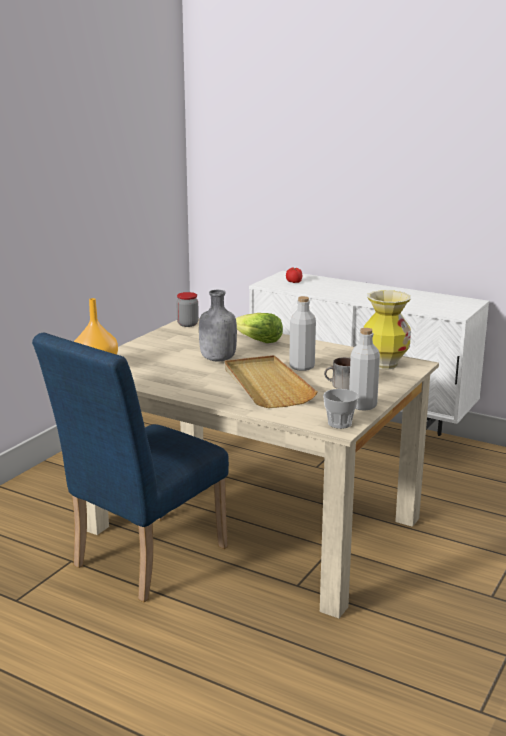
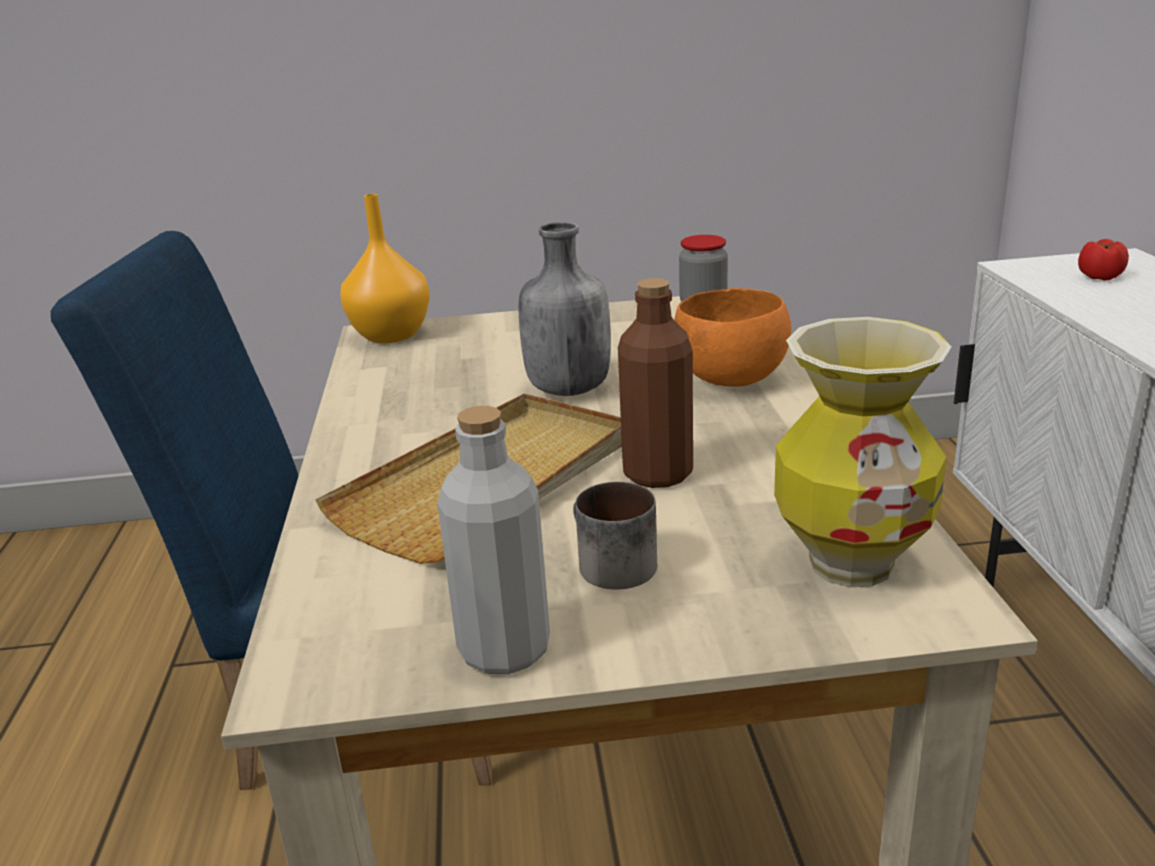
camera: 55 degrees right, 5 degrees up
lettuce [236,313,283,343] -> orange bowl [674,288,791,387]
grey bottle [289,296,316,371] -> brown bottle [618,278,693,488]
cup [323,389,359,429] -> none

